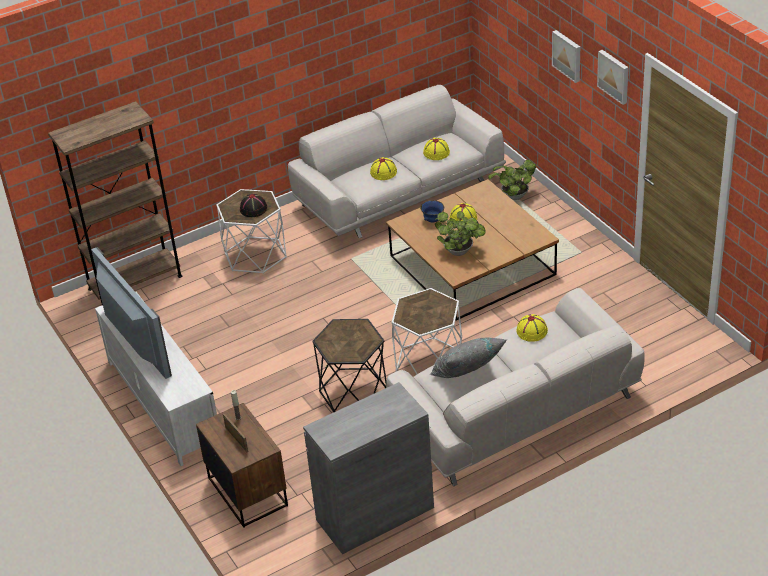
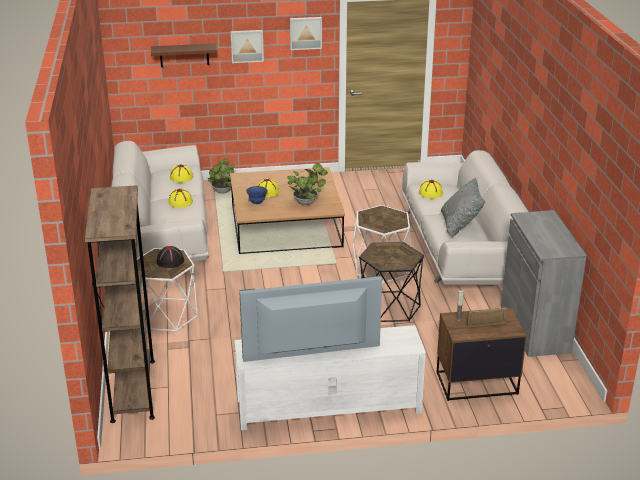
camera: 70 degrees left, 10 degrees down
none -> brown shelf [151,43,217,67]

